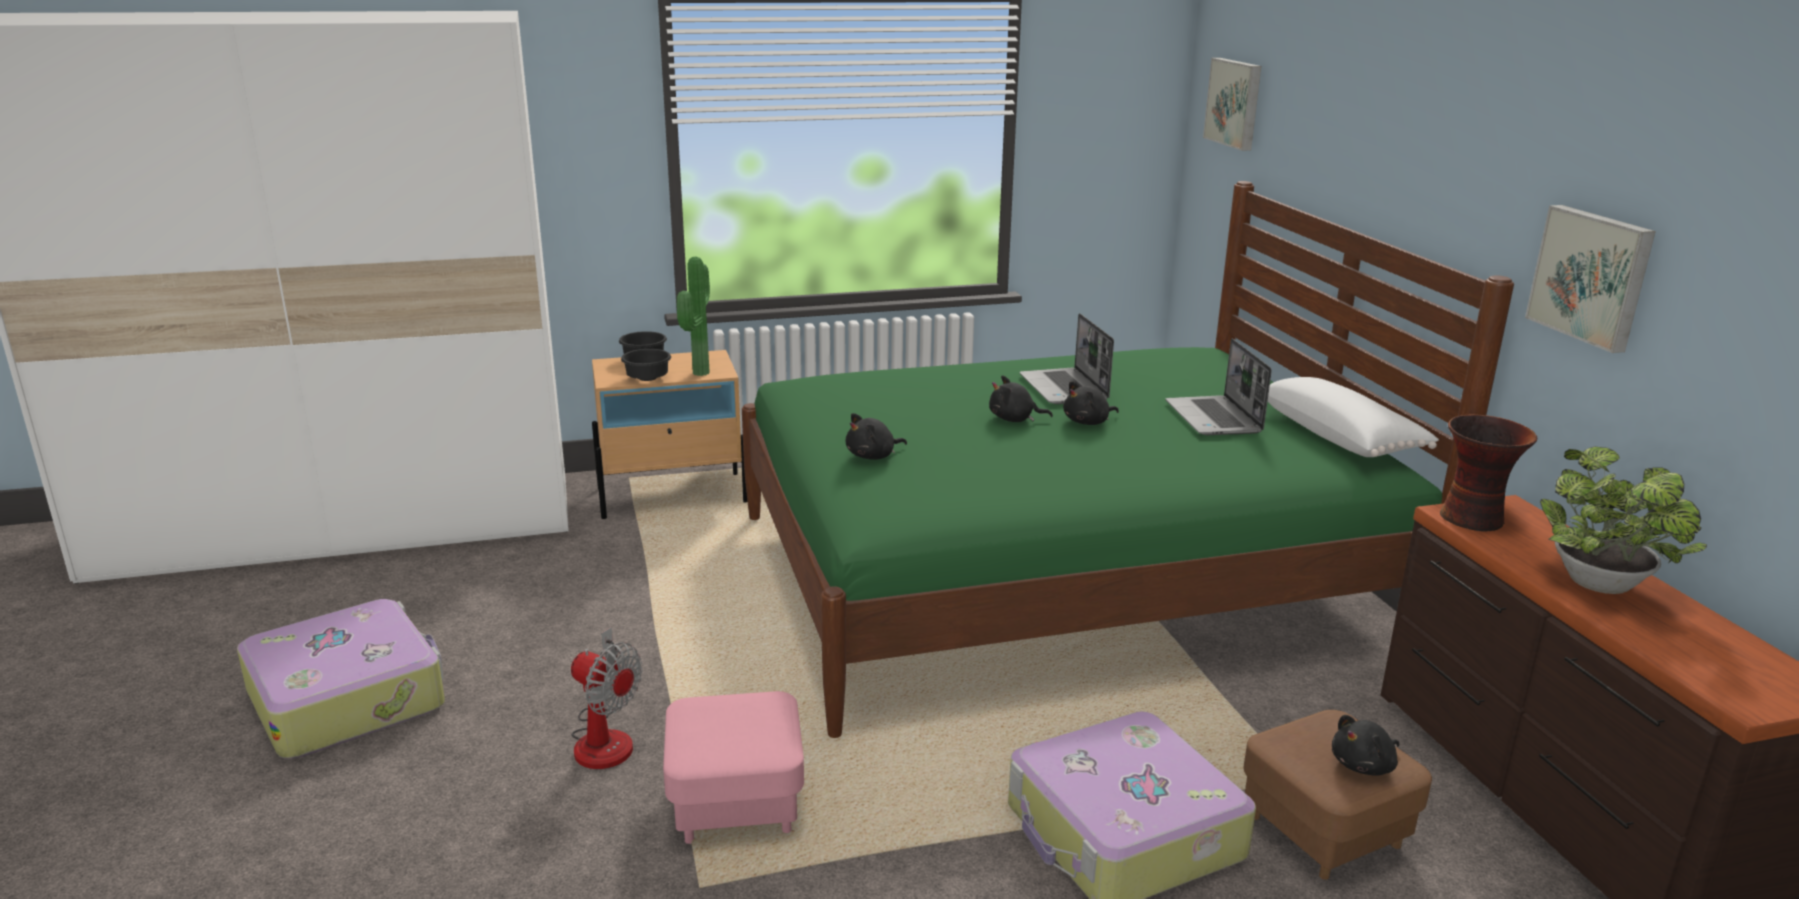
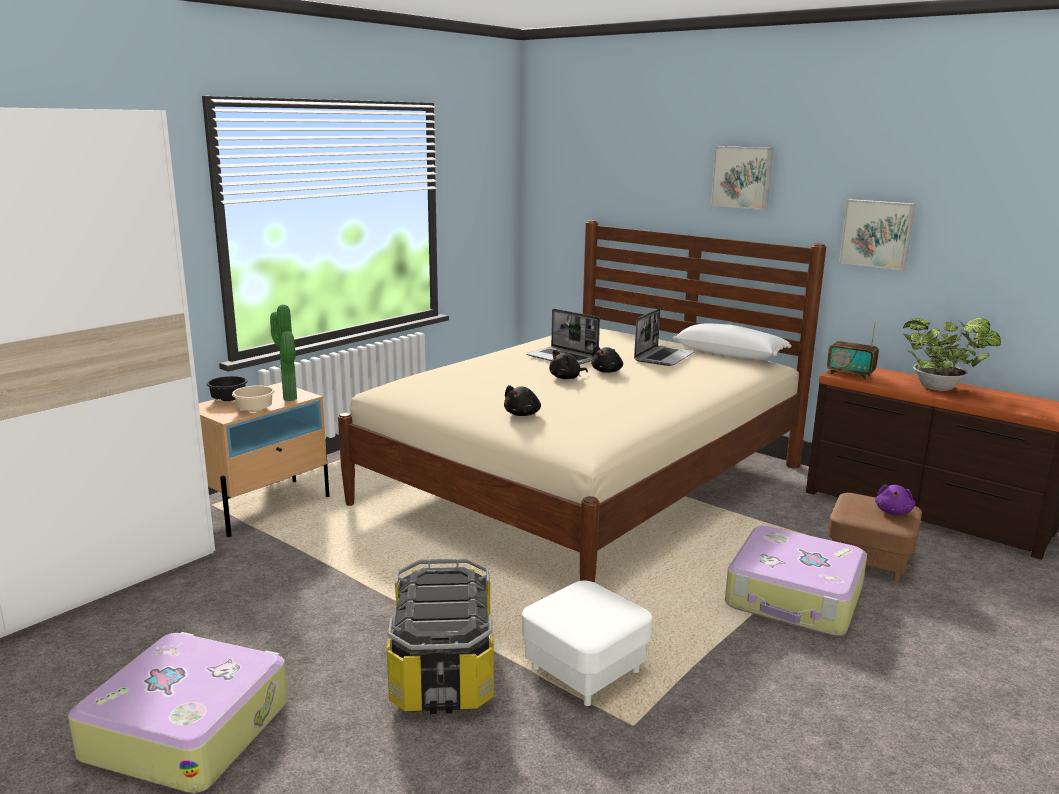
camera: 35 degrees left, 5 degrees down
fan [571,627,643,769] -> storage box [387,559,494,714]
black bowl [621,349,671,381] -> beige bowl [232,385,275,412]
pink ottoman [663,691,804,844] -> white ottoman [522,581,652,706]
green bed [742,181,1514,738] -> beige bed [338,220,826,583]
laptop [1166,339,1272,435] -> laptop turned 105 degrees counterclockwise [634,308,695,366]
picture [1203,58,1261,151] -> picture moved to [710,146,773,210]
black plush toy [1332,715,1399,776] -> purple plush toy [875,484,915,515]
vase [1440,415,1537,532] -> radio [827,322,879,380]

